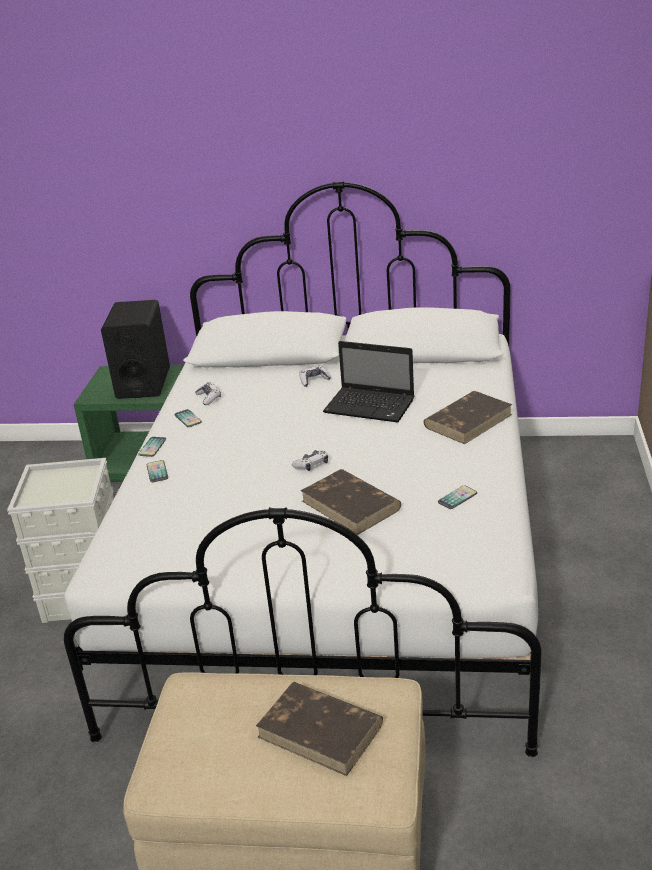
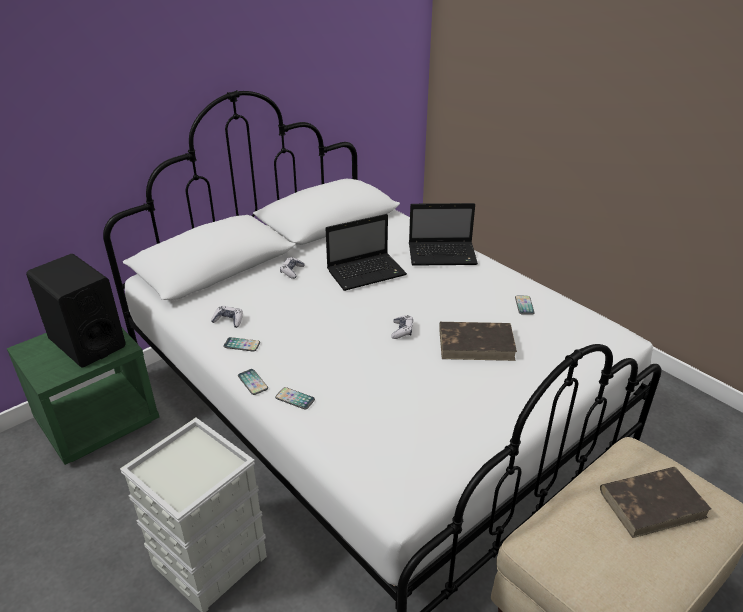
camera: 50 degrees left, 5 degrees up
brown book [424,391,512,444] -> laptop [409,203,478,266]

